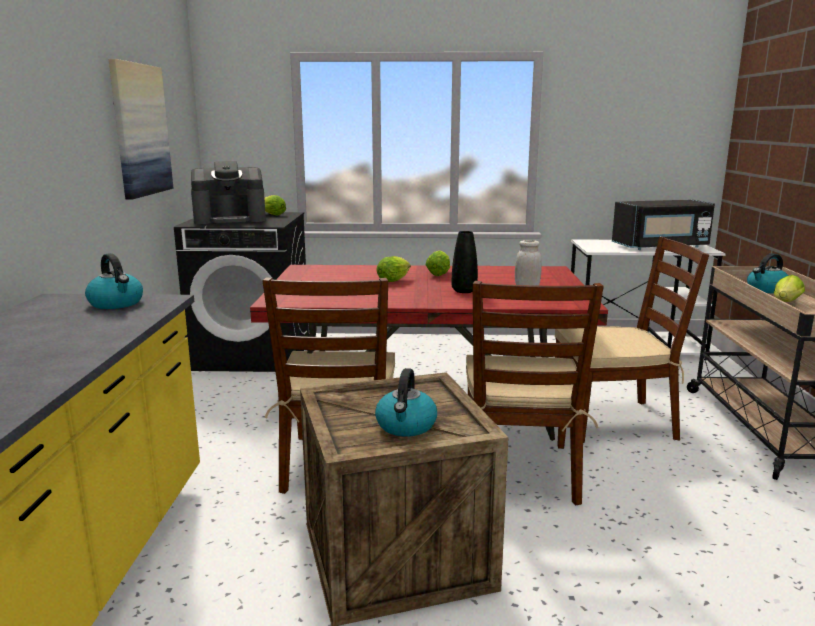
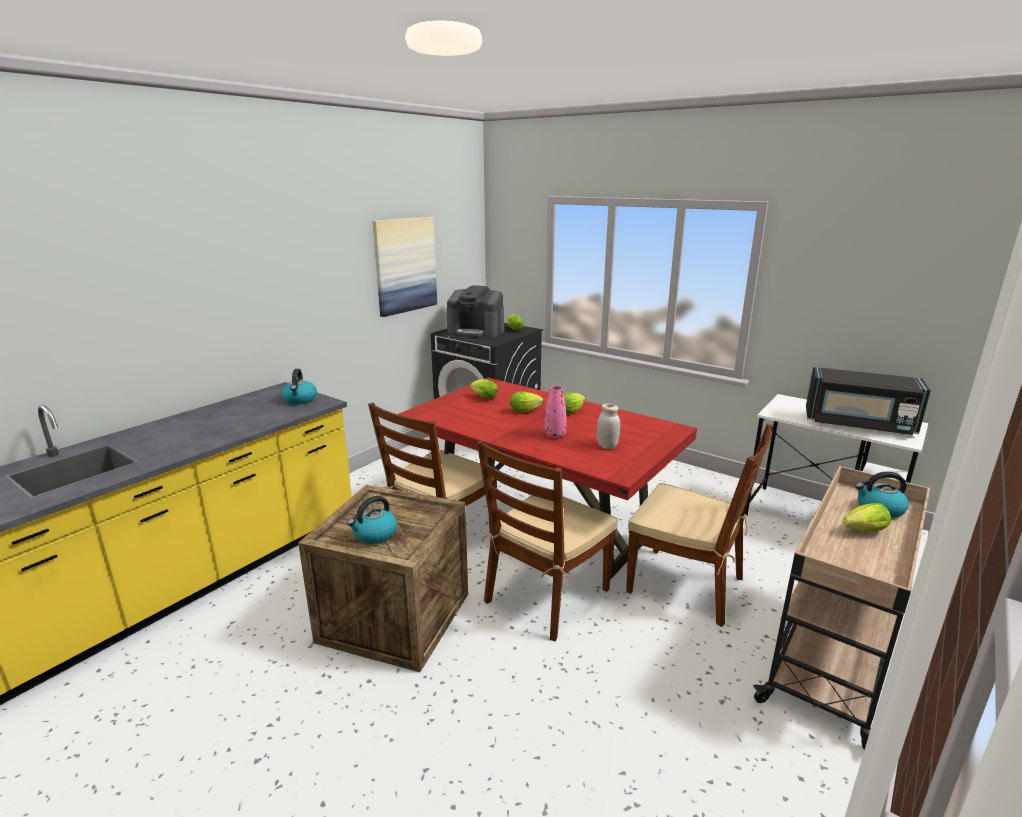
camera: 35 degrees right, 5 degrees up
black vase [452,231,478,293] -> pink vase [544,386,566,438]
none -> lettuce [470,379,498,399]

